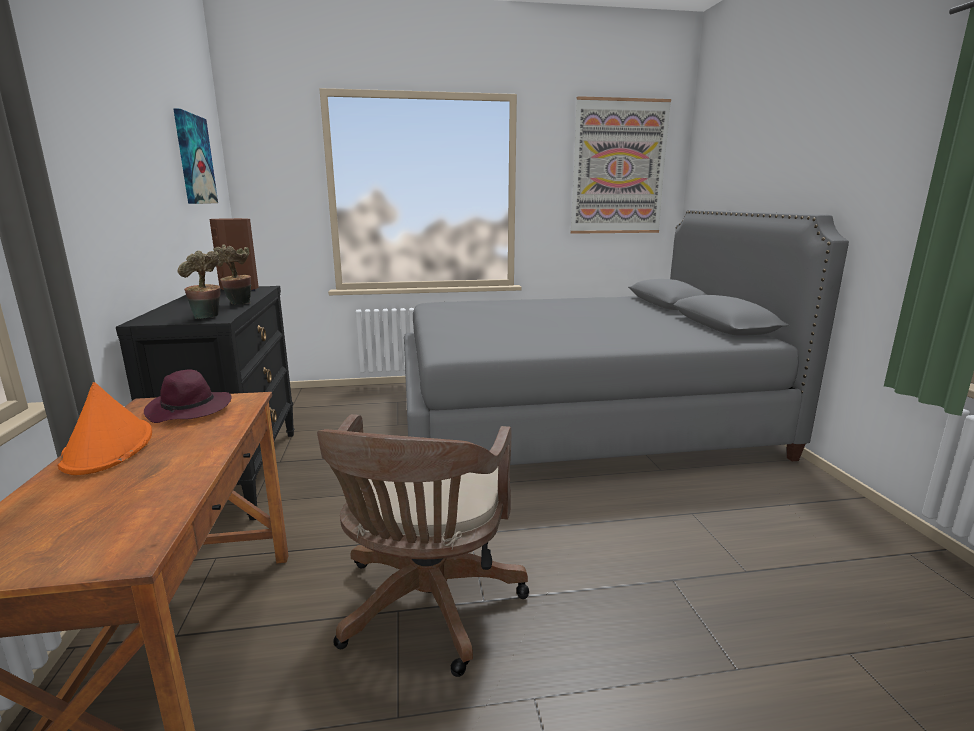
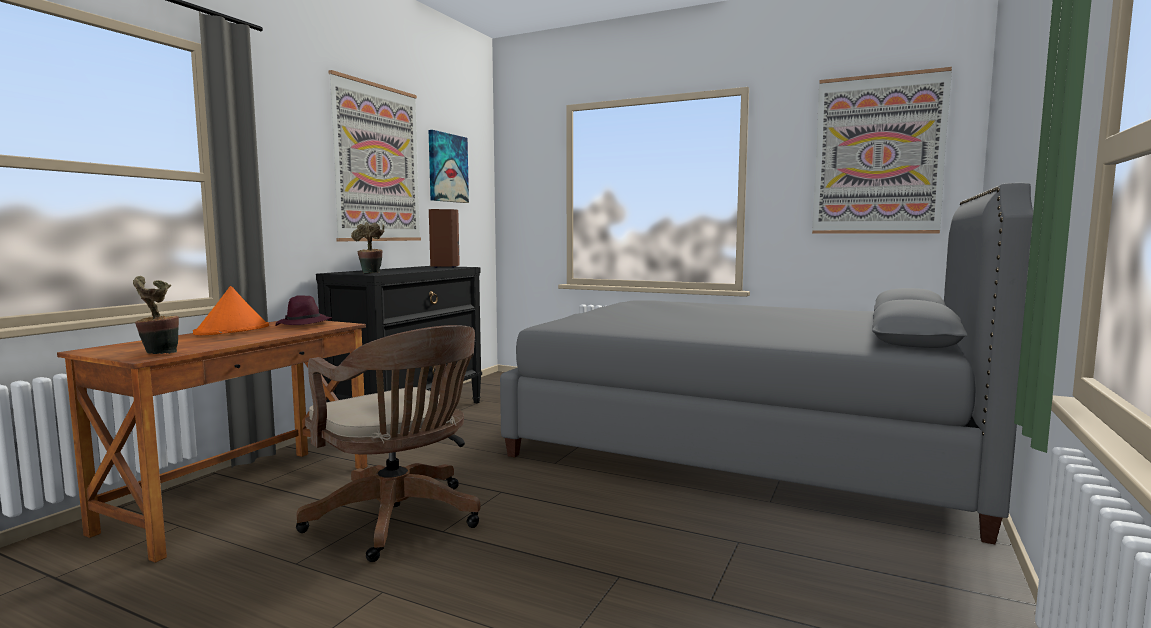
camera: 35 degrees right, 10 degrees down
potted plant [213,244,251,304] -> potted plant moved to [133,276,179,354]
brown office chair [317,414,529,677] -> brown office chair turned 90 degrees counterclockwise [296,325,481,562]
none -> picture [329,70,421,241]

